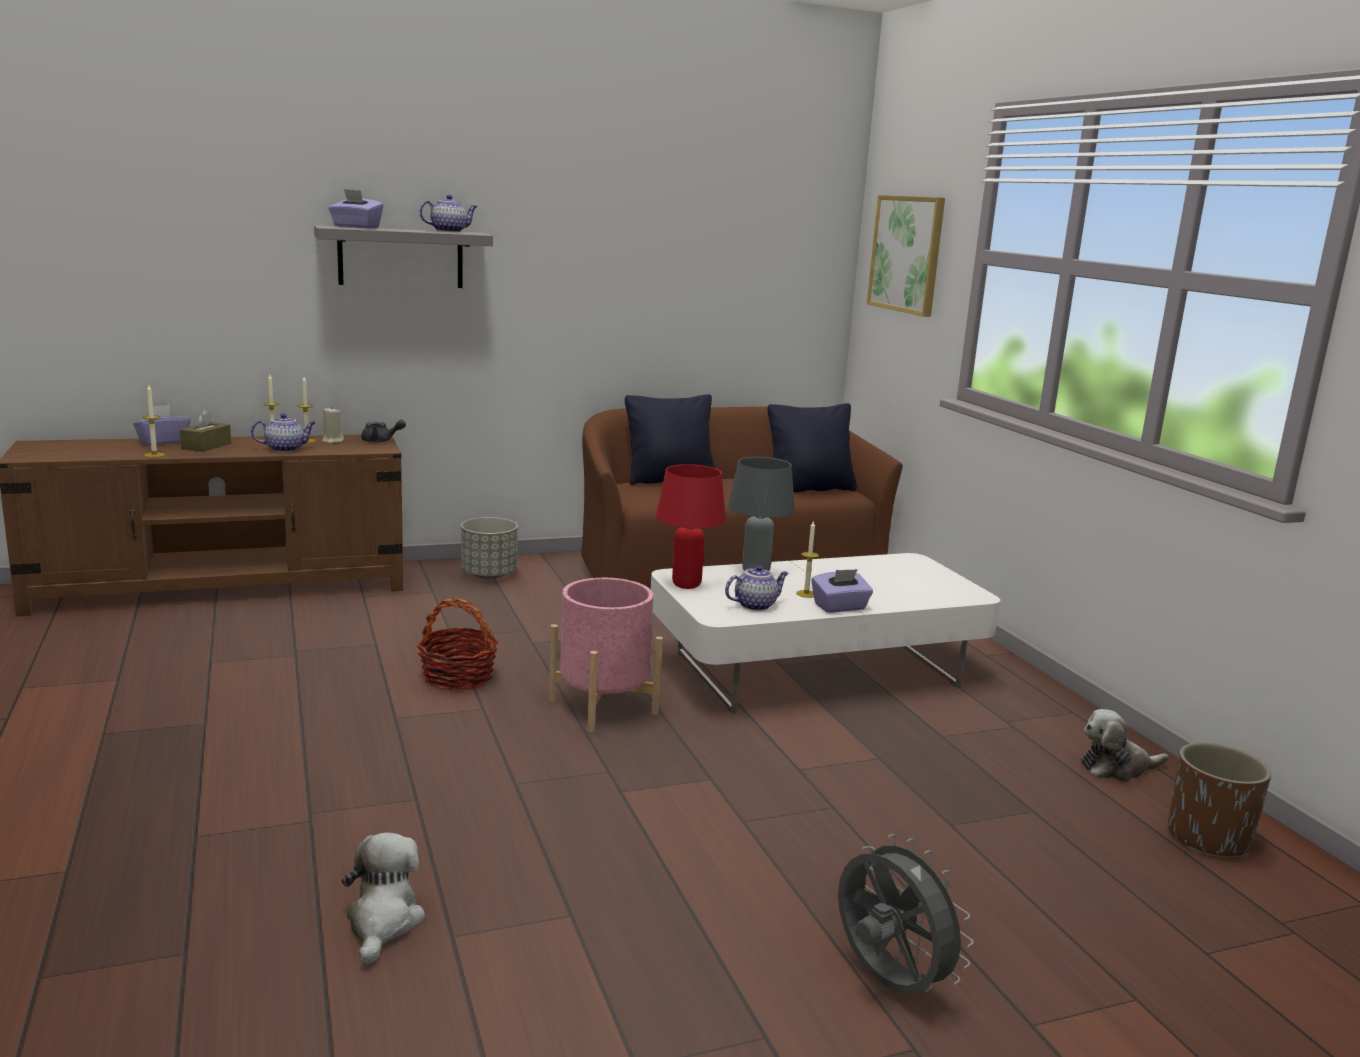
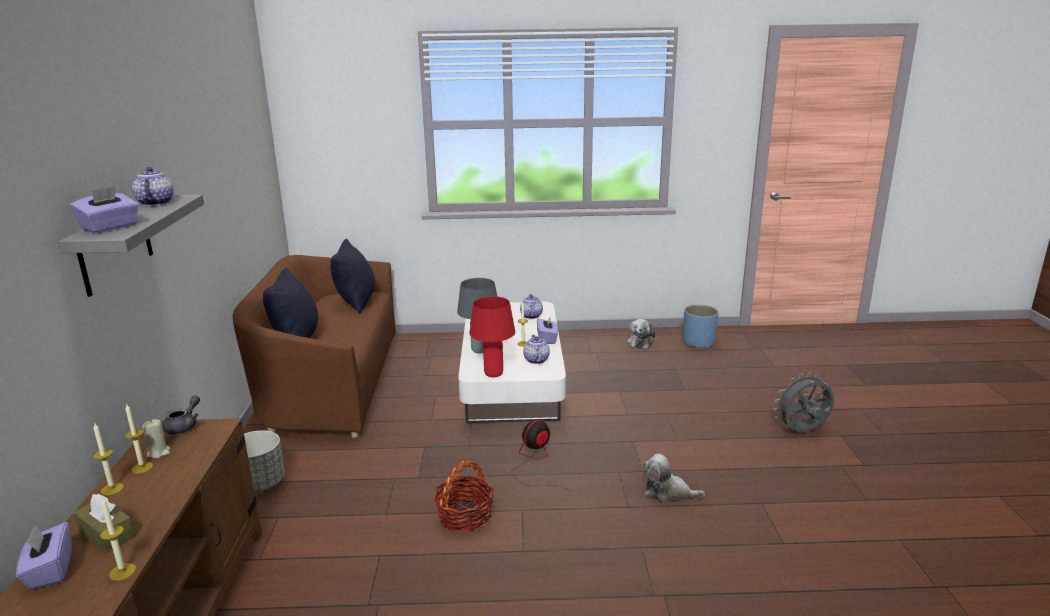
camera: 70 degrees left, 5 degrees up
teapot [251,413,316,452] -> teapot moved to [520,294,543,319]
plush toy [342,832,425,965] -> plush toy moved to [643,454,705,503]
pink planter [549,578,663,732] -> fan [511,420,572,493]
picture [867,195,945,317] -> none
brown planter [1168,742,1272,857] -> blue planter [683,305,719,348]

